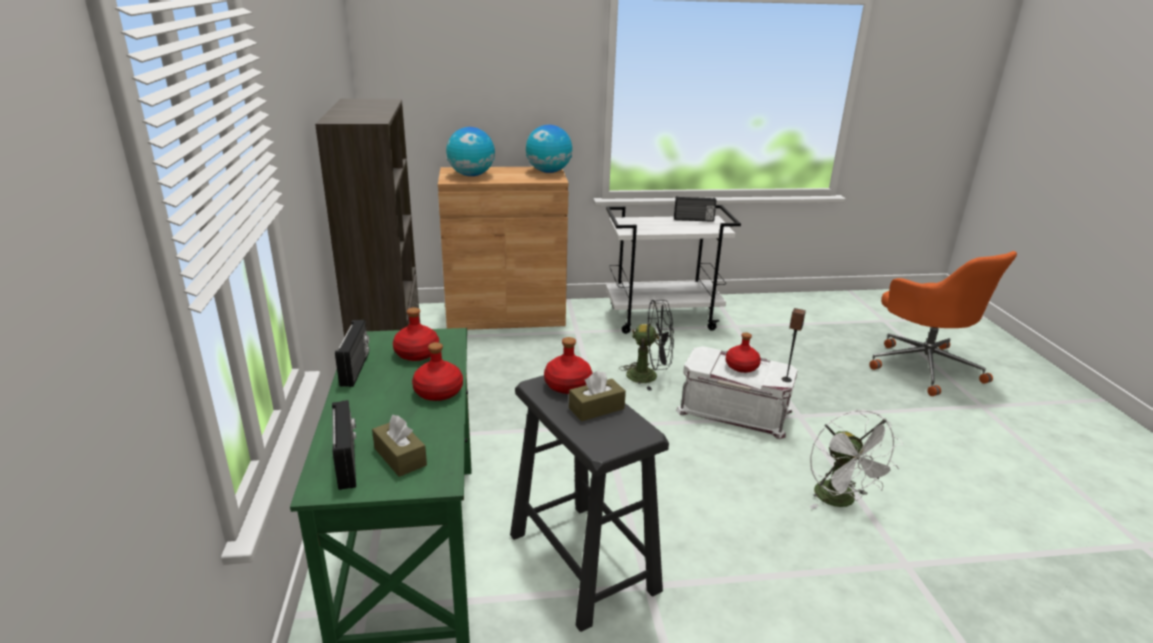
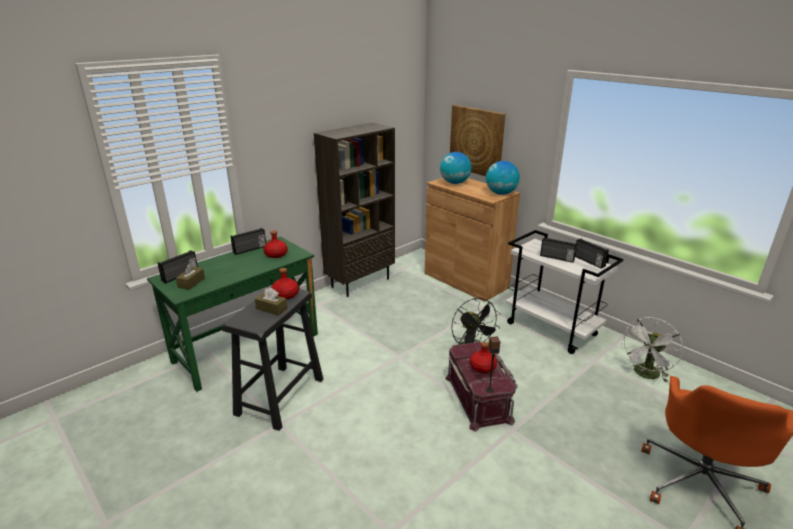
camera: 55 degrees right, 0 degrees up
red bottle [412,342,463,401] -> none
white storage box [676,346,798,439] -> red storage box [445,342,518,432]
white fan [809,409,903,509] -> white fan moved to [622,317,683,382]
none -> picture [450,105,506,176]
none -> radio [540,237,577,263]

